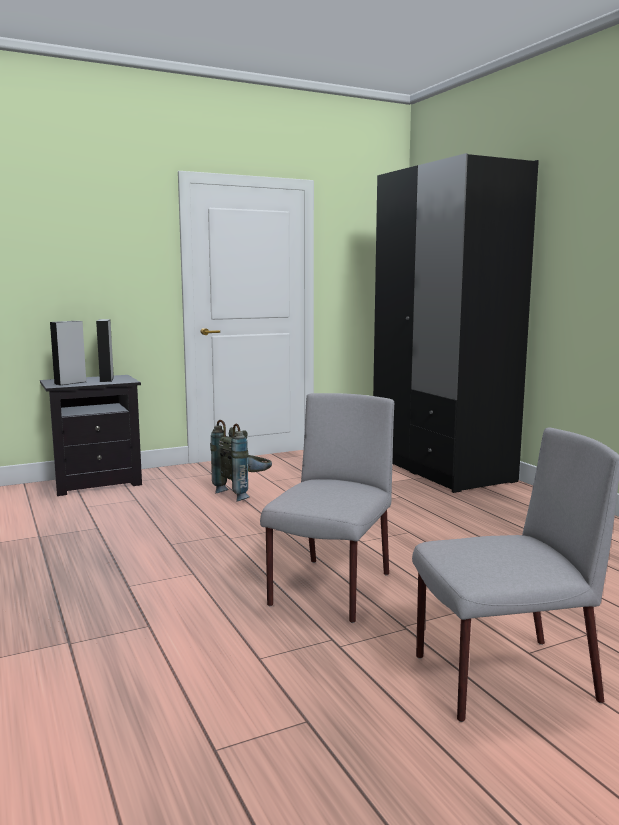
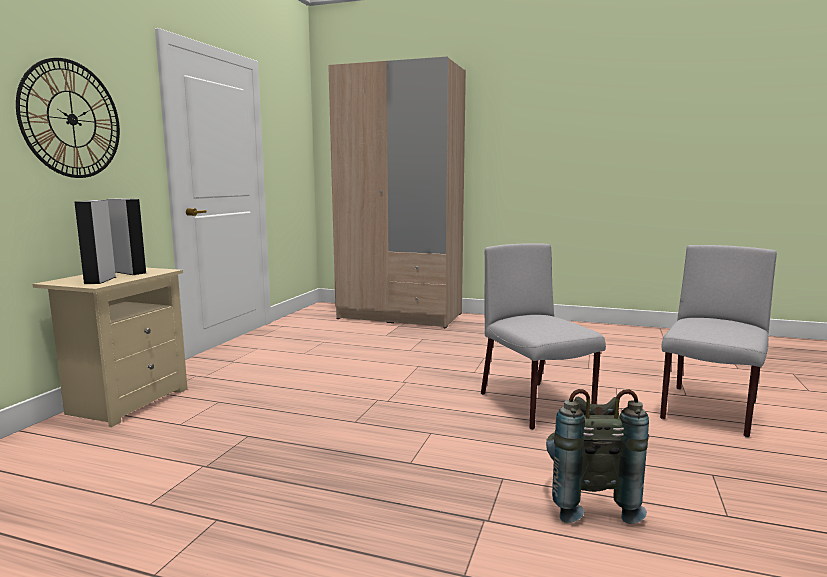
camera: 45 degrees left, 0 degrees up
black nightstand [40,375,142,496] -> beige nightstand [33,268,187,427]
grey backpack [210,420,272,502] -> grey backpack moved to [546,389,649,524]
black wardrobe [373,153,539,493] -> beige wardrobe [328,56,466,328]
none -> wall clock [16,58,120,178]

